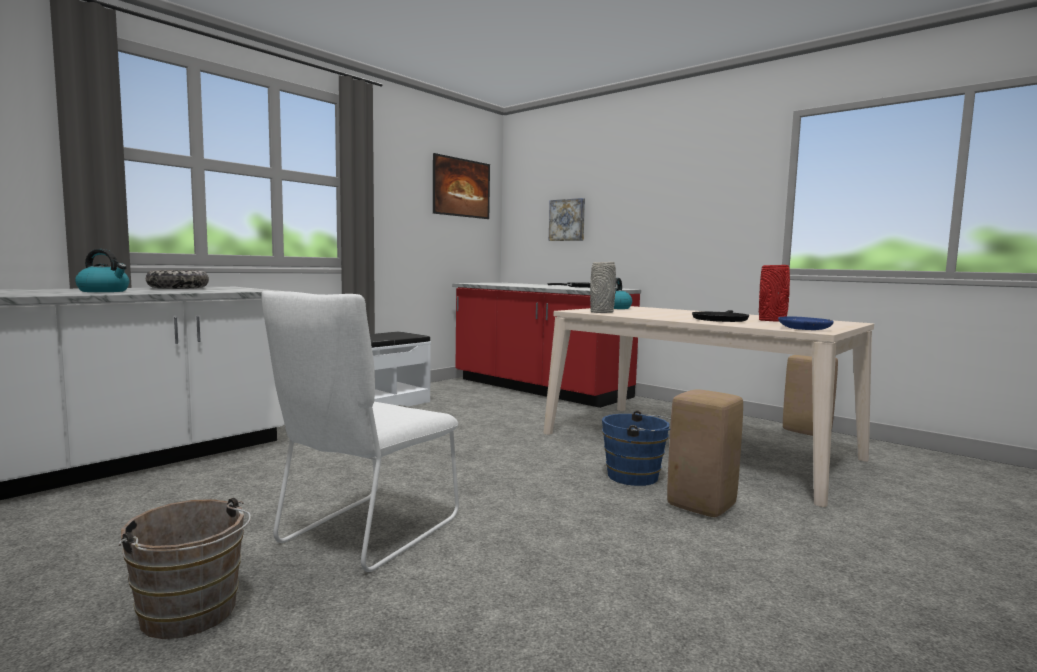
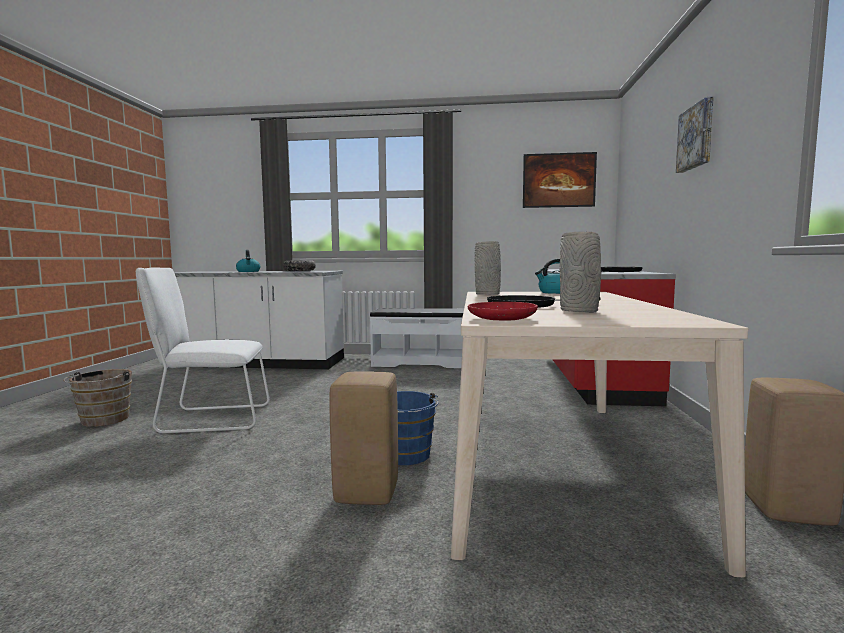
camera: 55 degrees right, 0 degrees up
picture [549,198,585,241] -> picture moved to [676,97,714,173]
red vase [759,265,790,321] -> grey vase [560,232,601,313]
blue plate [778,316,833,330] -> red plate [468,302,538,321]

